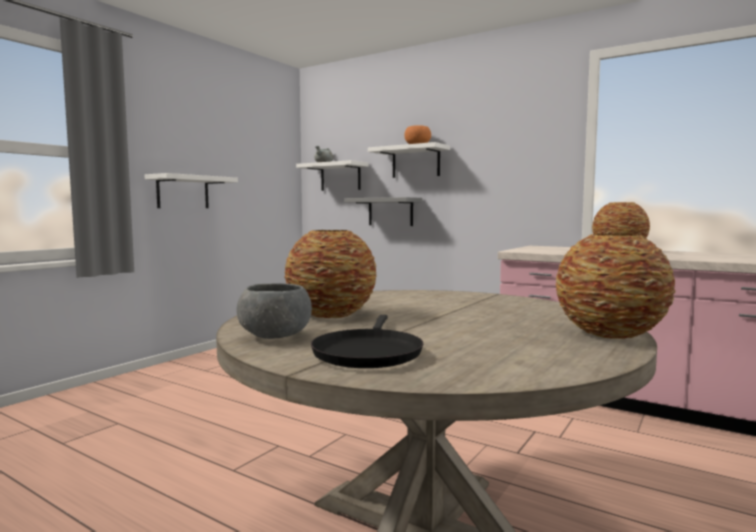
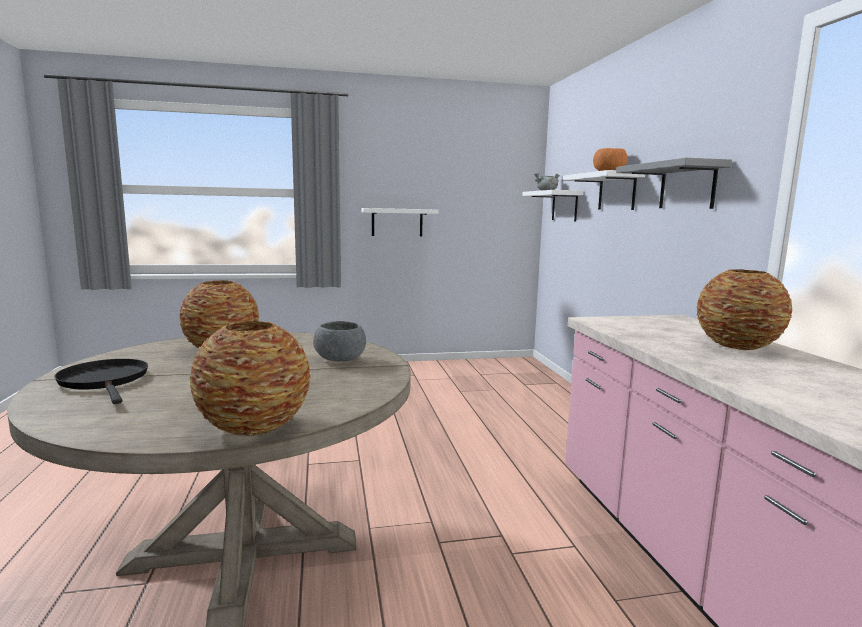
camera: 45 degrees right, 5 degrees up
grey bowl [237,283,312,339] -> grey bowl moved to [313,321,366,361]
black frying pan [311,315,423,368] -> black frying pan turned 90 degrees clockwise [54,359,148,404]
grey shelf [344,197,422,226] -> grey shelf moved to [616,158,732,209]

